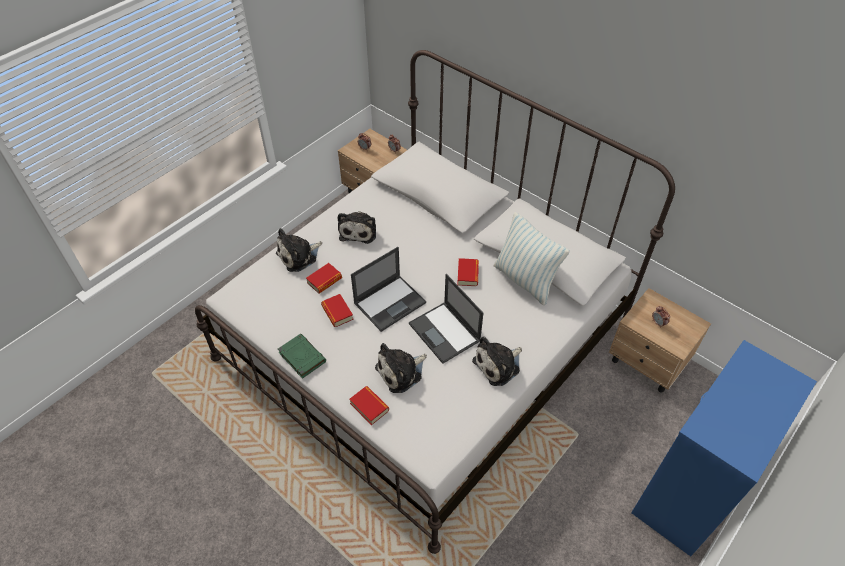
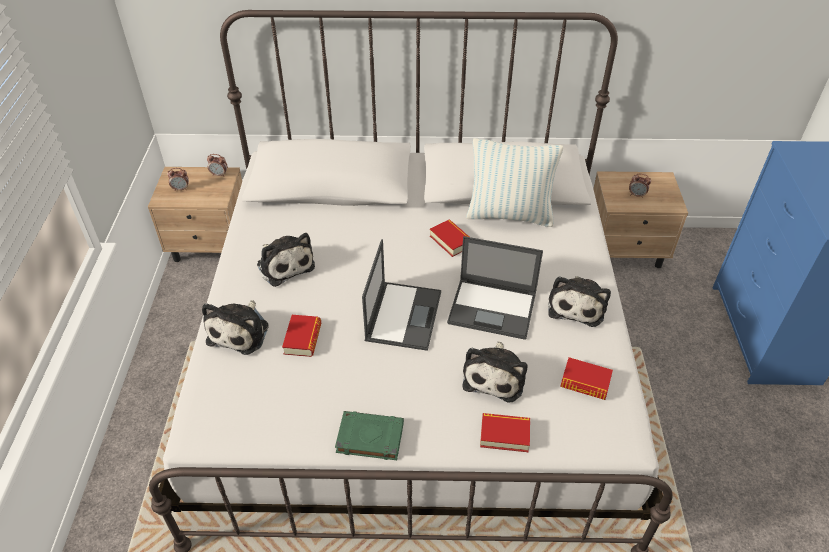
camera: 40 degrees left, 5 degrees down
book [321,294,354,327] -> book moved to [560,357,613,400]

